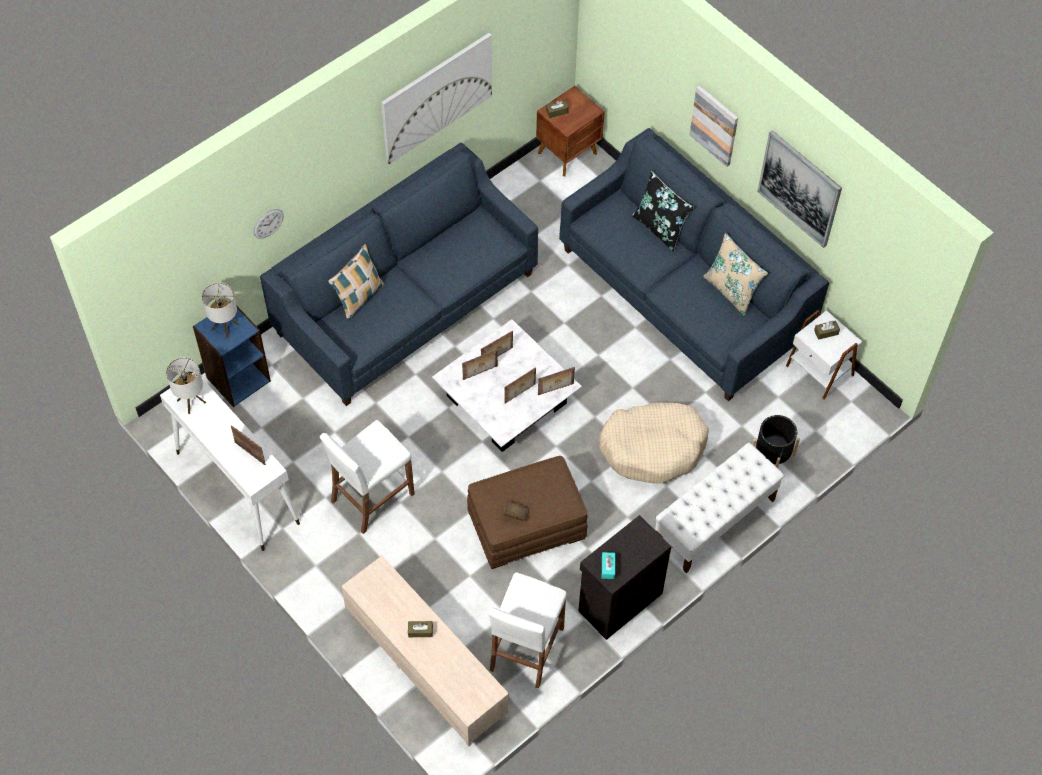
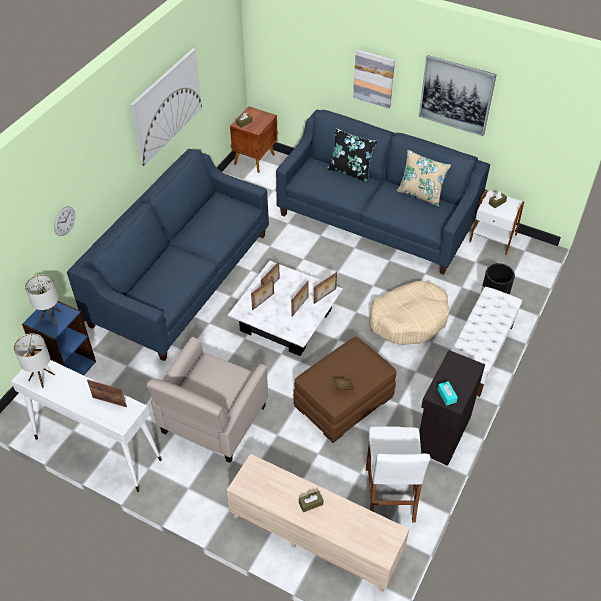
camera: 20 degrees left, 10 degrees down
white stool [320,420,414,534] -> beige armchair [147,337,268,463]
pillow [329,244,384,321] -> none

